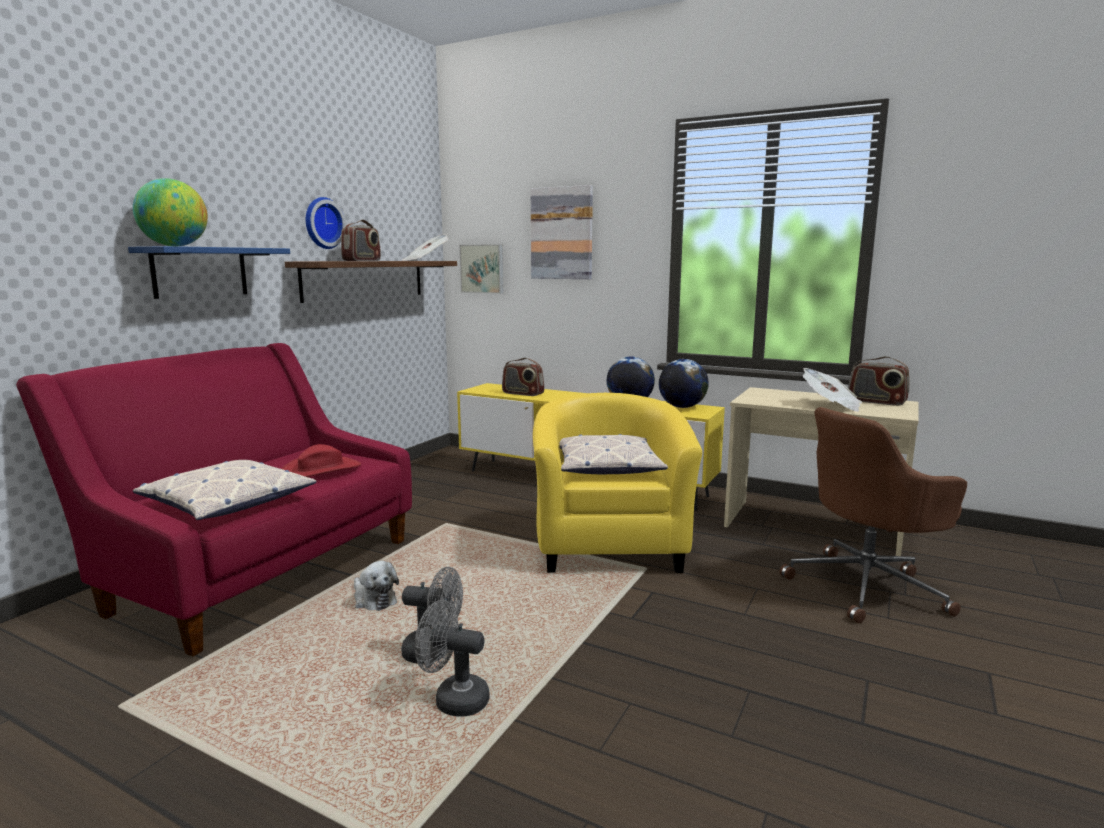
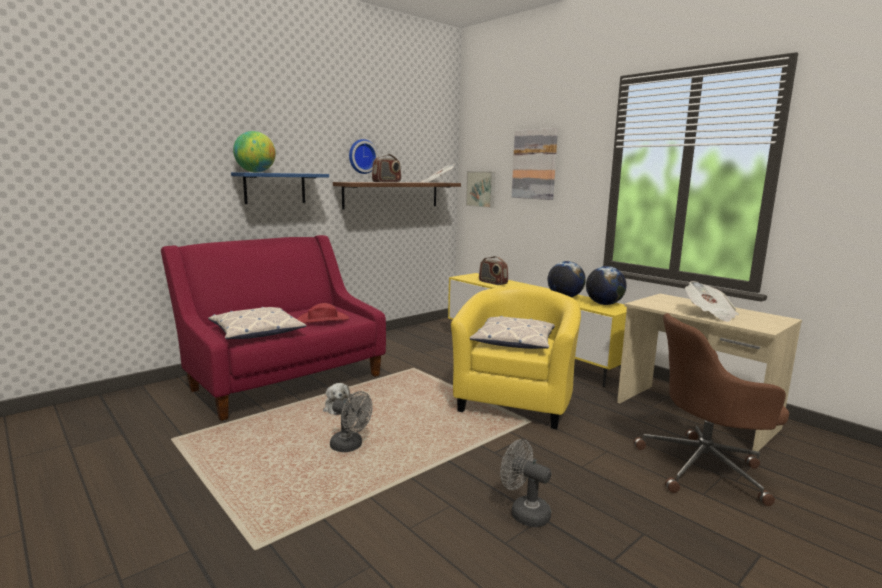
camera: 20 degrees right, 0 degrees up
grey fan [415,600,489,717] -> grey fan moved to [500,439,551,527]
radio [848,356,910,406] -> none

